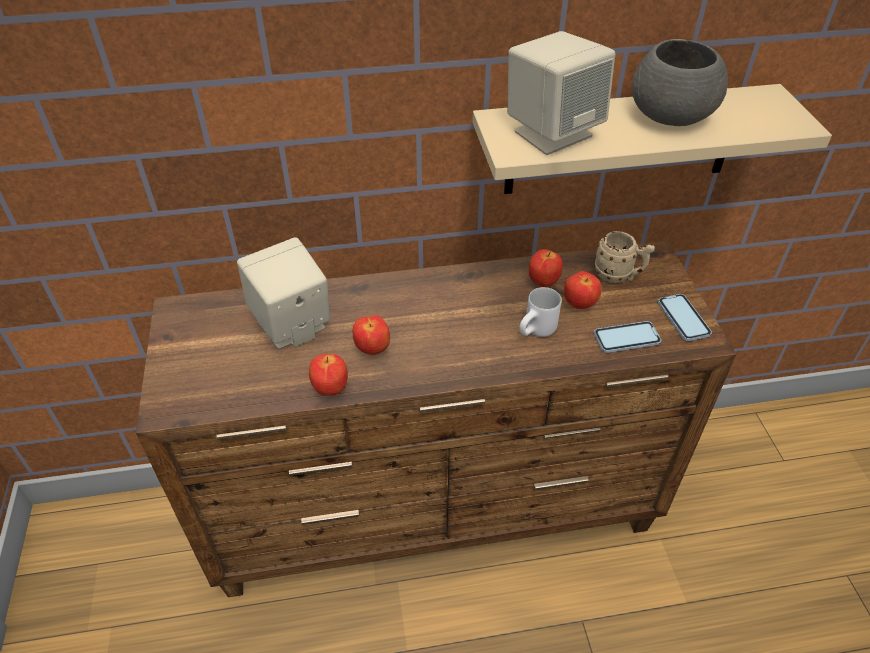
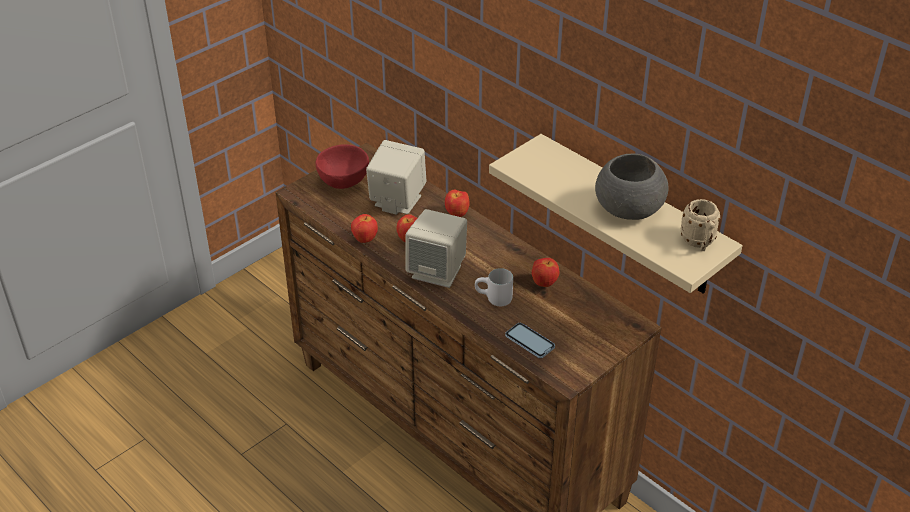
camera: 55 degrees right, 5 degrees down
beige speaker [507,31,615,155] -> beige speaker moved to [405,209,467,288]
apple [564,271,601,309] -> apple moved to [445,189,470,217]
beige mug [594,231,655,283] -> beige mug moved to [681,199,721,251]
phone [658,294,712,341] -> none
none -> red bowl [316,144,369,189]

